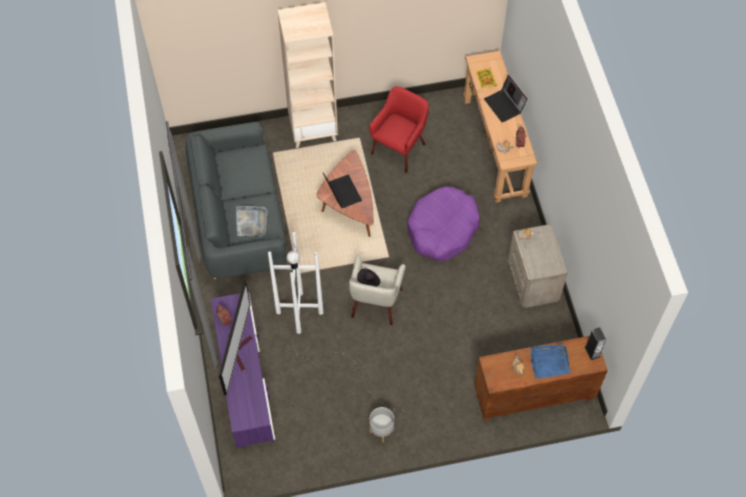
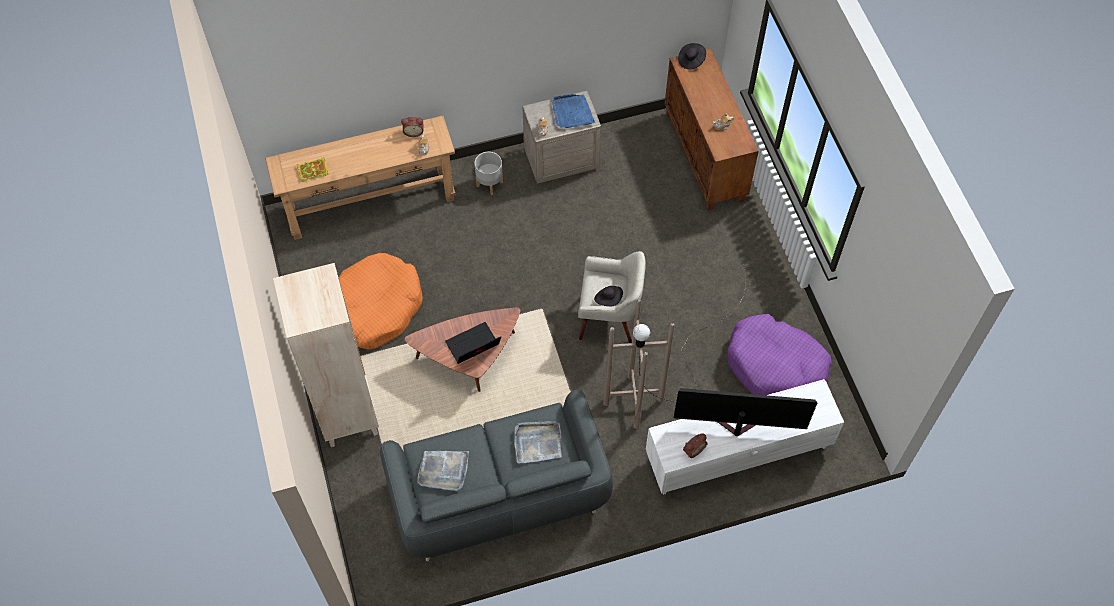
camera: 95 degrees left, 0 degrees up
purple tv stand [211,292,275,448] -> white tv stand [646,379,844,495]
white floor lamp [268,232,410,412] -> brown floor lamp [603,266,746,429]
red armchair [369,86,429,173] -> orange dog bed [339,253,423,350]
grey planter [370,407,394,442] -> grey planter moved to [474,152,503,195]
purple dog bed [407,186,480,261] -> purple dog bed moved to [727,314,832,395]
laptop [484,75,527,122] -> none
blue tray [531,344,570,378] -> blue tray moved to [552,94,595,128]
speaker [585,327,606,360] -> black hat [678,43,706,70]
none -> grey tray [417,451,469,491]

